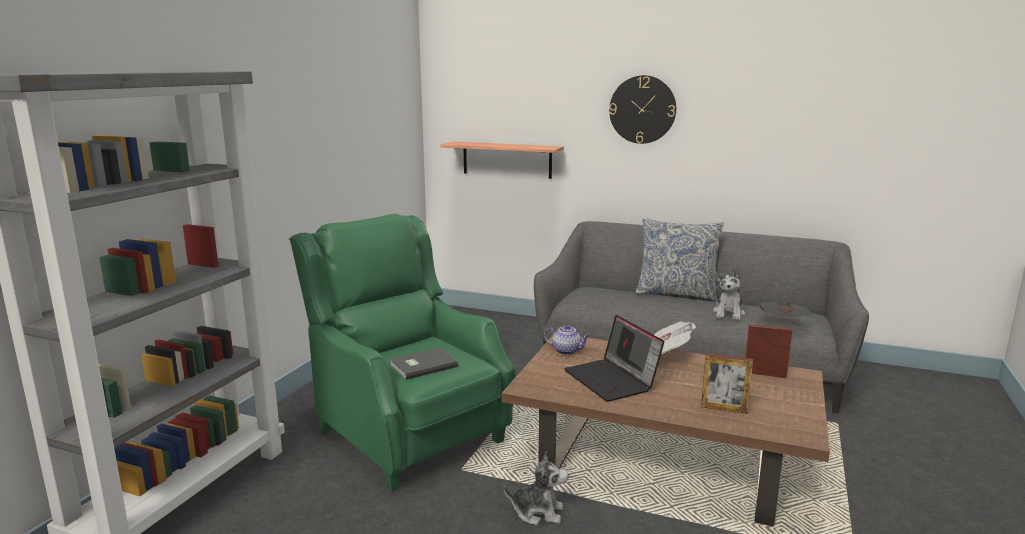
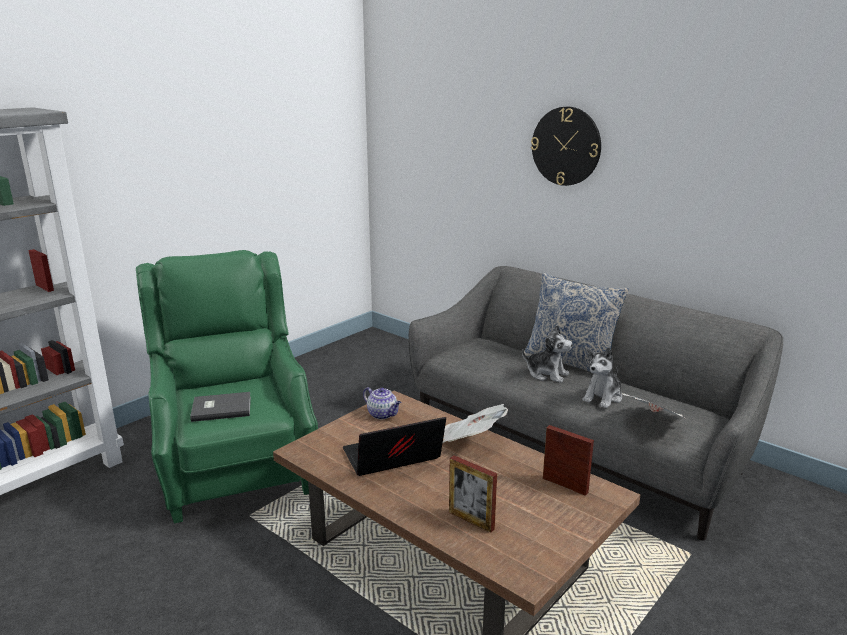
camera: 20 degrees right, 5 degrees up
shelf [441,141,564,179] -> none
plush toy [504,451,569,525] -> plush toy moved to [522,325,573,383]
laptop [564,315,664,402] -> laptop turned 75 degrees clockwise [343,417,446,476]

